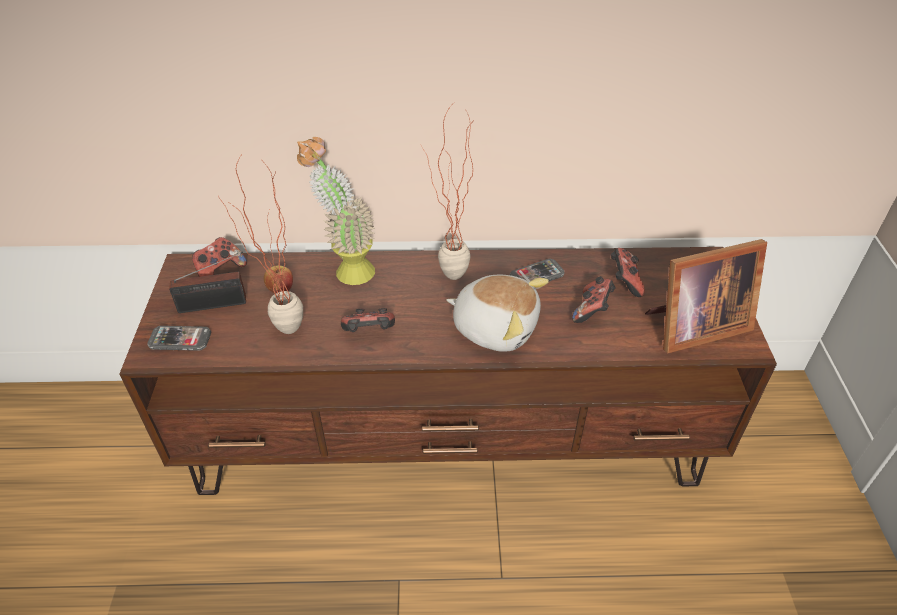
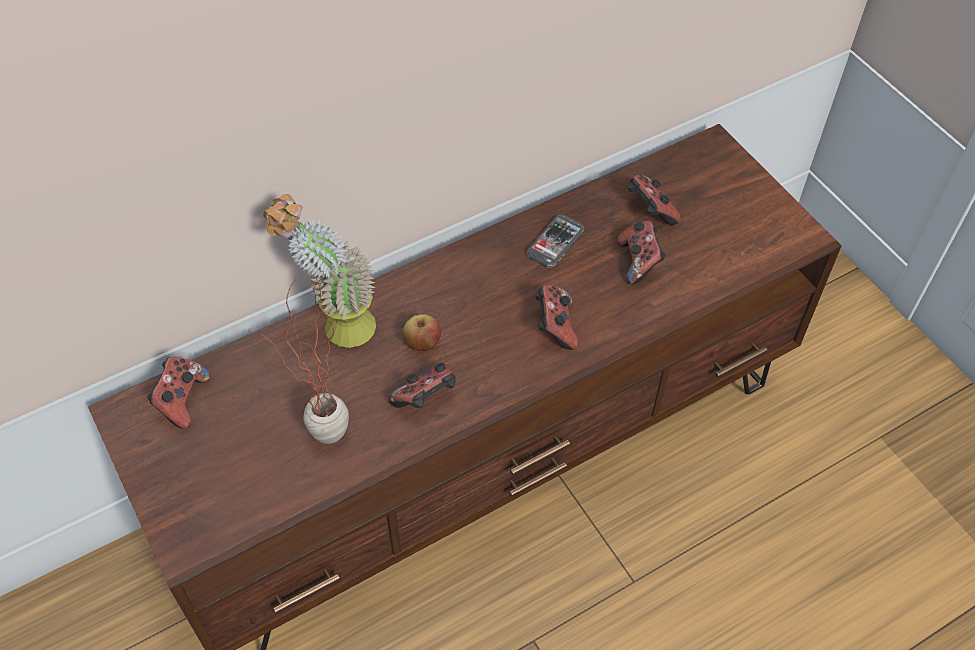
camera: 30 degrees left, 10 degrees up
phone [147,326,211,351] -> none
radio [169,252,246,313] -> none
apple [264,265,293,293] -> apple moved to [403,314,441,351]
potted plant [422,105,473,280] -> none
plush toy [446,275,549,352] -> game controller [535,285,578,350]
picture frame [645,239,767,353] -> none

